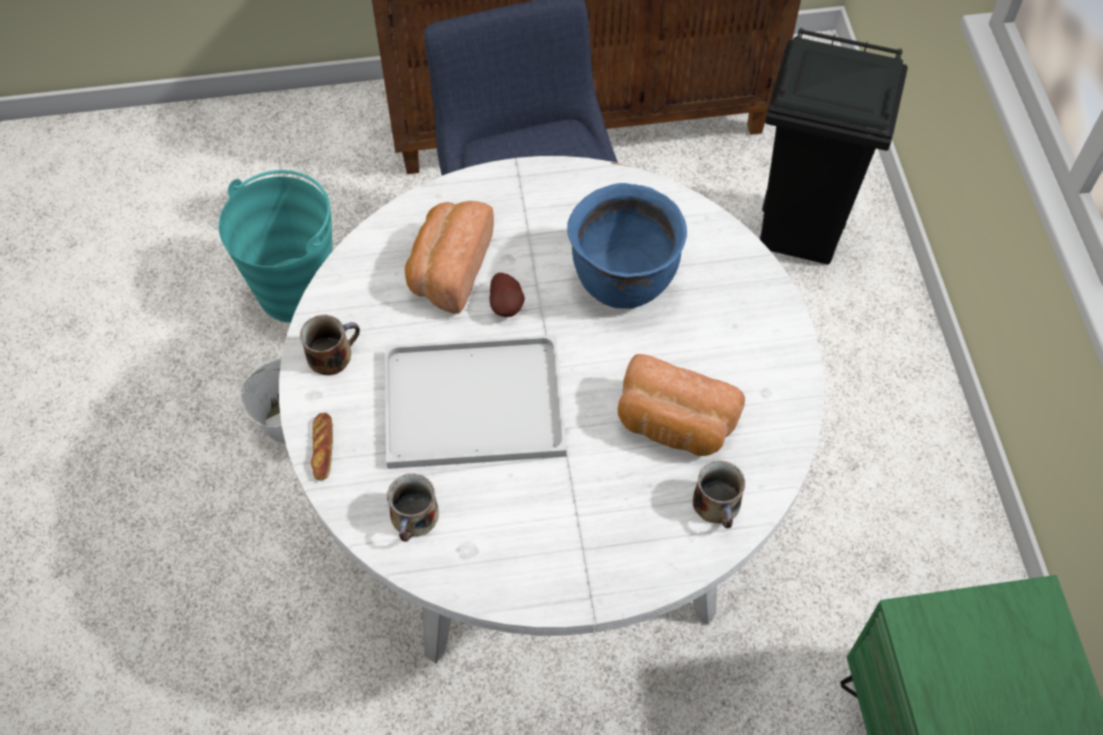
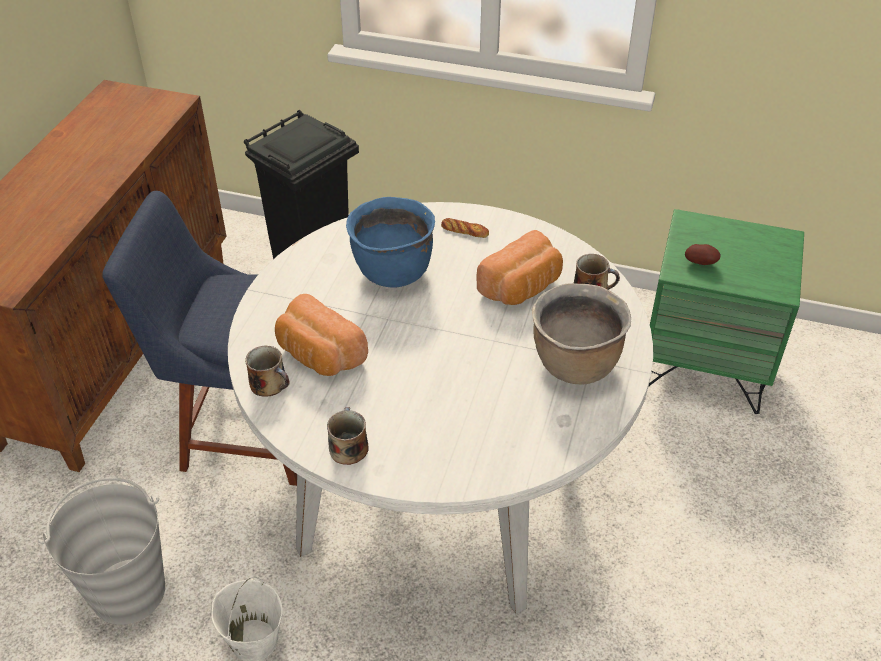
camera: 65 degrees left, 15 degrees down
turquoise bucket [218,170,332,323] -> grey bucket [38,477,165,625]
bread [311,413,333,481] -> bread moved to [441,218,489,238]
white tray [385,335,567,469] -> none
mug [387,474,439,542] -> mug moved to [245,346,290,397]
potato [490,273,525,317] -> potato moved to [685,244,721,265]
none -> brown cooking pot [532,283,631,385]

